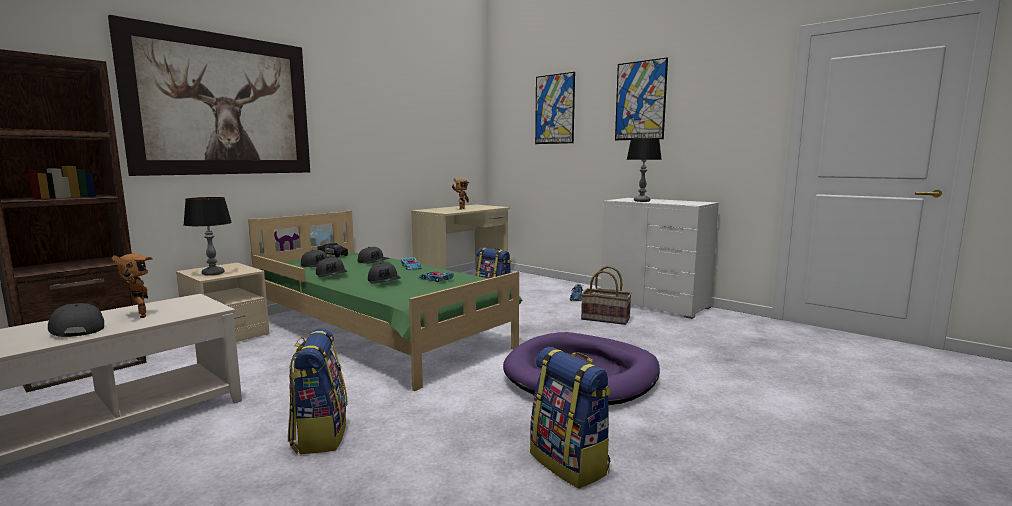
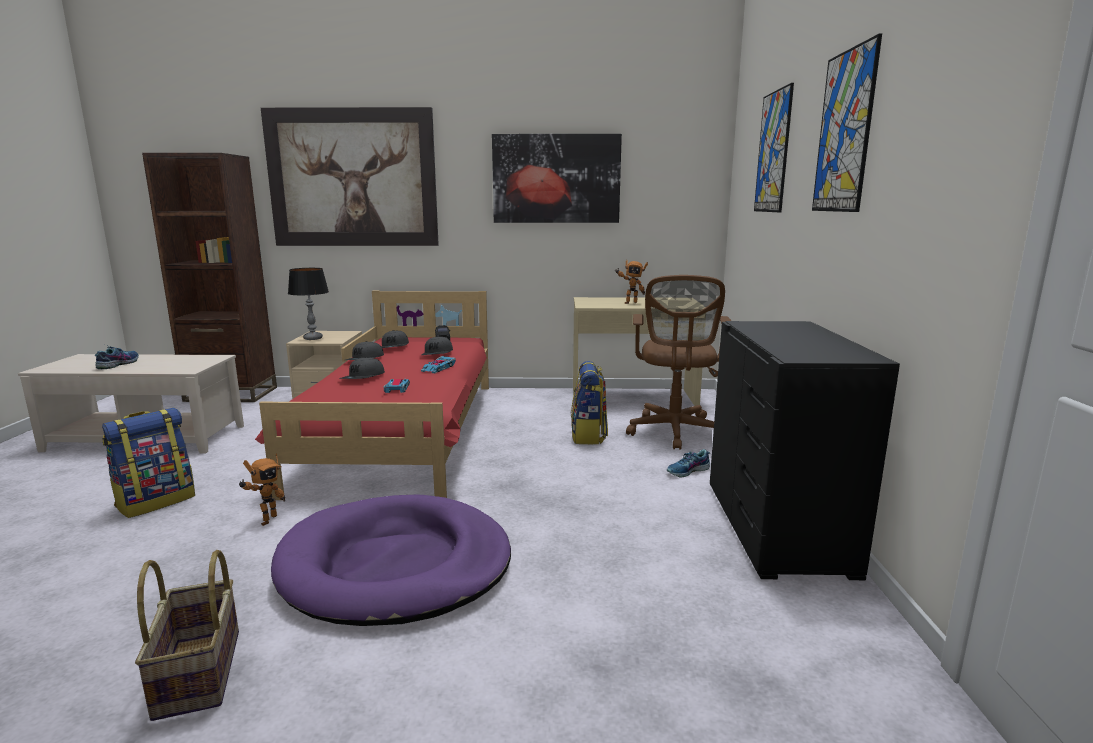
camera: 50 degrees right, 5 degrees up
grey cap [48,303,104,337] -> shoe [95,345,139,369]
toy robot [111,253,153,318] -> toy robot moved to [238,453,285,526]
green bed [248,211,522,391] -> red bed [255,291,489,500]
backpack [530,347,611,489] -> none
basket [581,266,632,325] -> basket moved to [135,550,239,721]
white dresser [601,198,719,319] -> black dresser [710,321,900,580]
table lamp [627,138,662,202] -> none
none -> picture [492,134,622,223]
none -> brown office chair [626,275,731,450]

